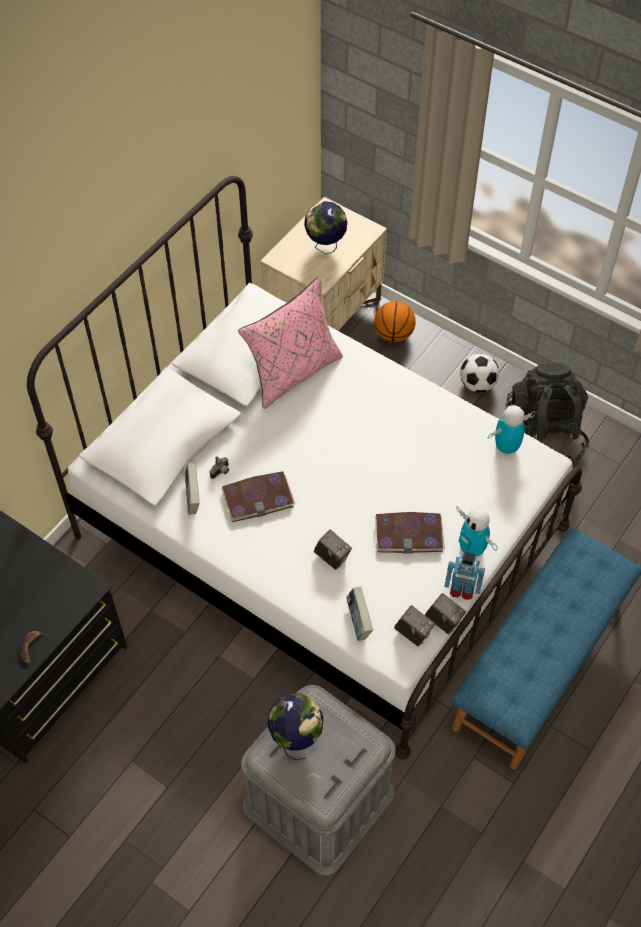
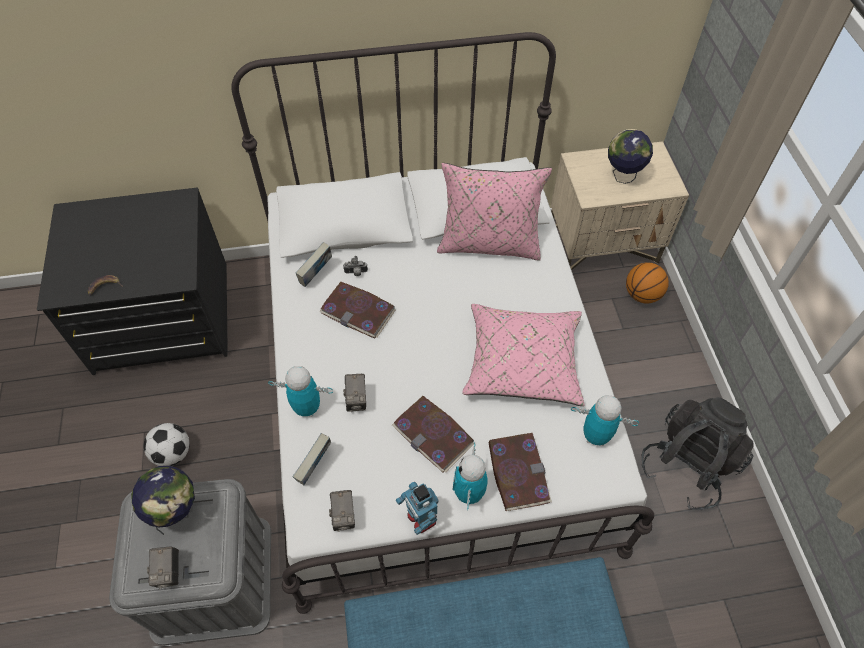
camera: 45 degrees right, 0 degrees up
camera [425,593,466,634] -> camera moved to [147,546,179,589]
football [460,354,499,392] -> football moved to [144,423,190,466]
none -> toy robot [268,366,333,417]
none -> pink pillow [462,304,584,406]
none -> book [488,433,552,511]

